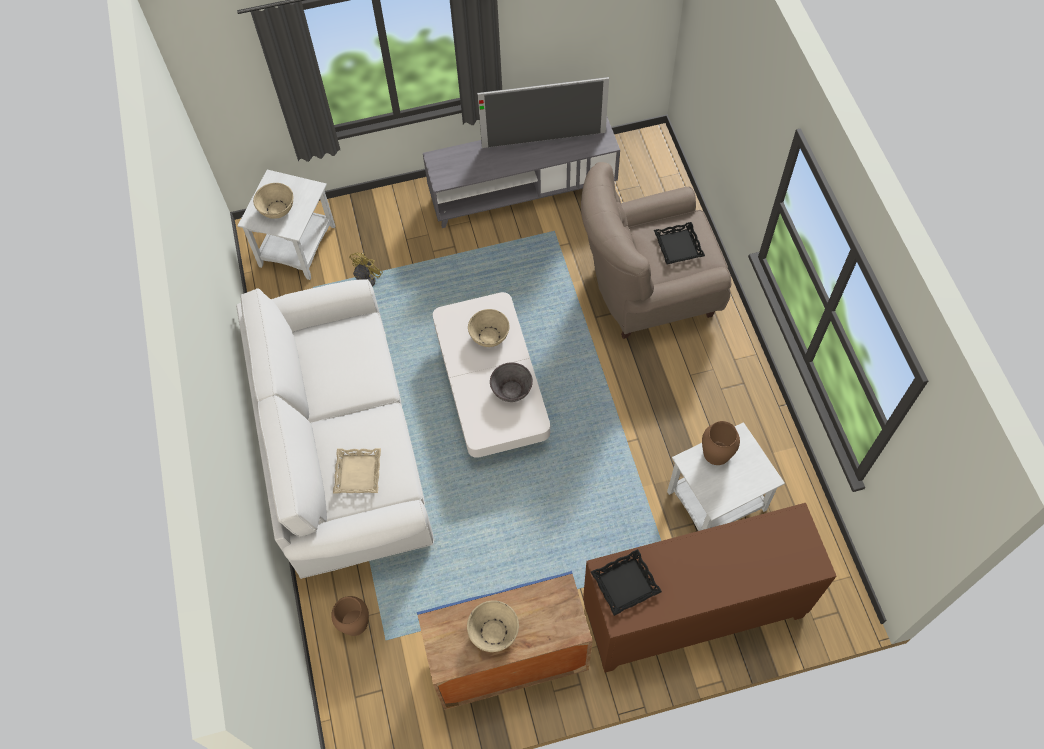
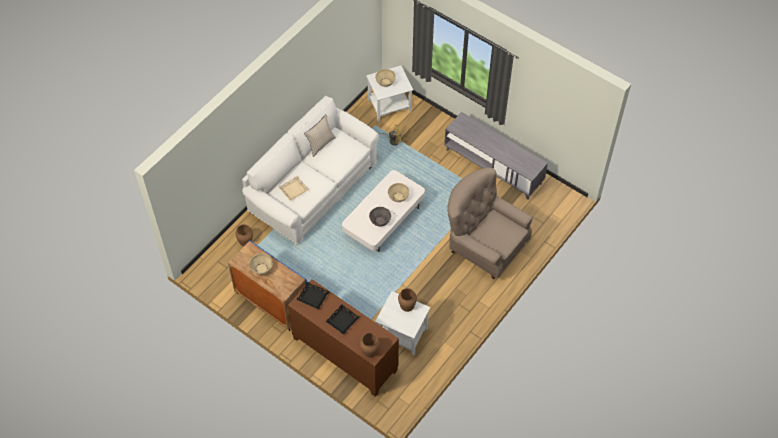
camera: 50 degrees right, 5 degrees down
television [477,77,609,148] -> none
black tray [654,222,705,264] -> black tray moved to [325,304,359,335]
none -> beige pillow [304,114,336,157]
none -> brown vase [360,333,380,357]

